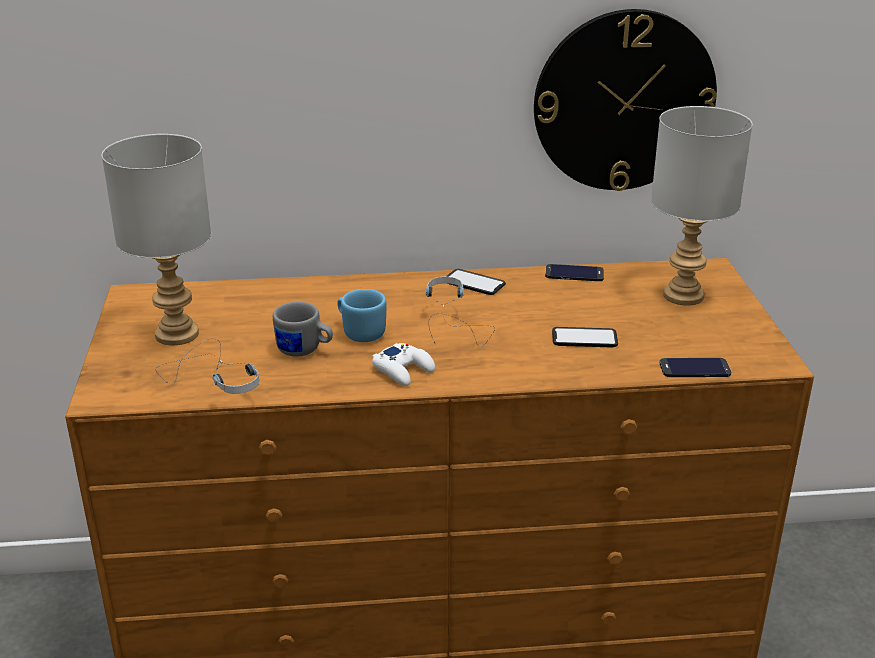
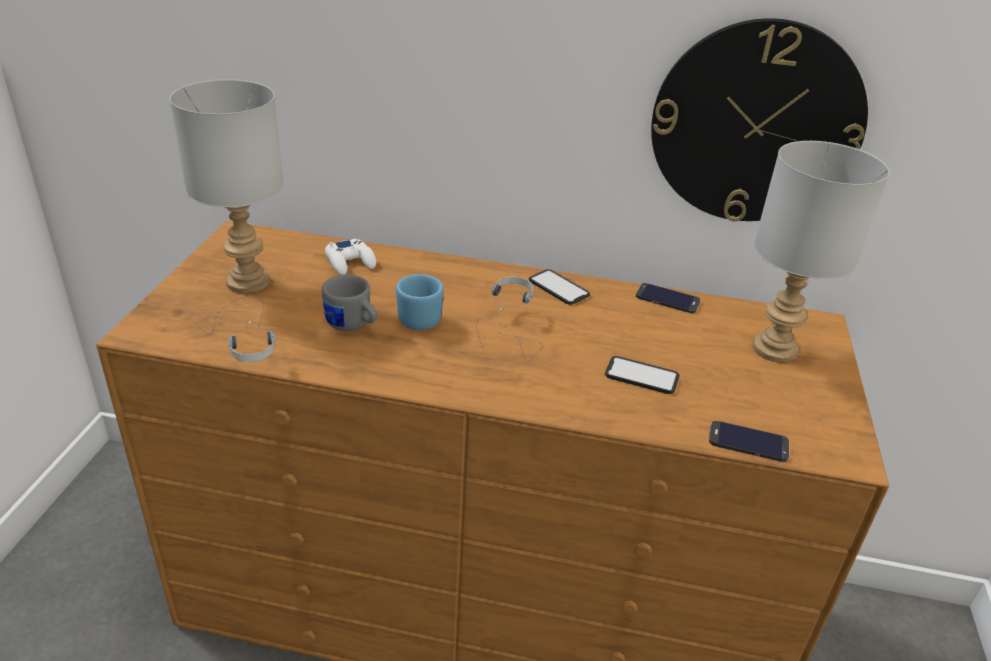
camera: 15 degrees right, 5 degrees up
white game controller [372,343,435,386] -> white game controller moved to [325,239,376,275]

